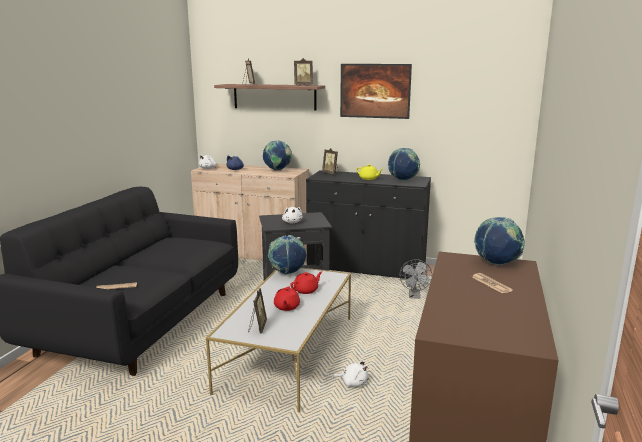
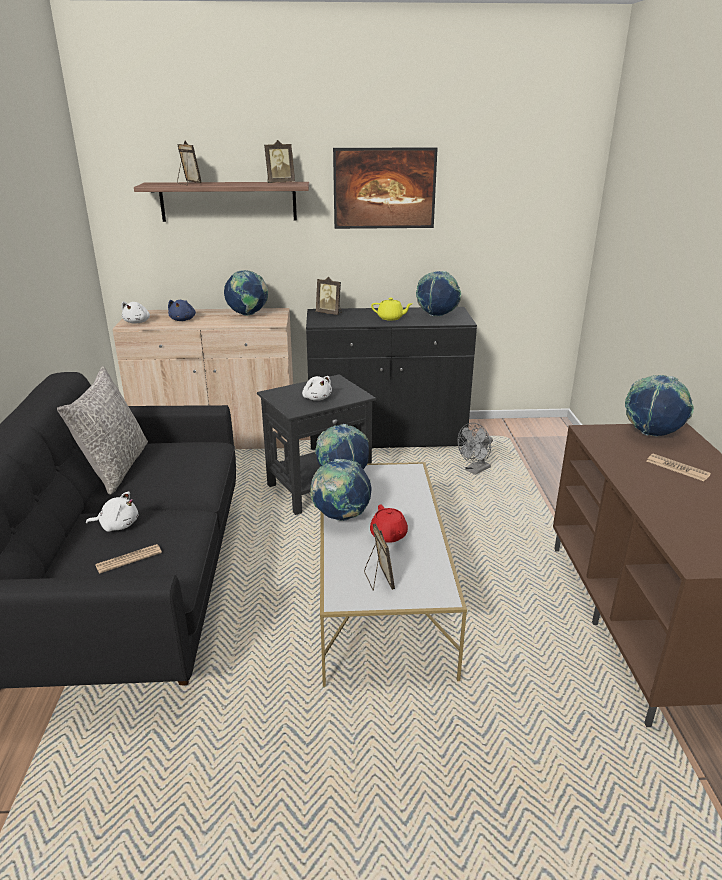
camera: 20 degrees left, 10 degrees up
red teapot [290,271,322,294] -> none
white plush toy [333,360,369,387] -> white plush toy moved to [86,491,138,532]
grey fan [400,259,432,299] -> grey fan turned 60 degrees clockwise [457,423,493,475]
none -> grey pillow [57,366,148,495]
none -> globe [310,459,372,521]

